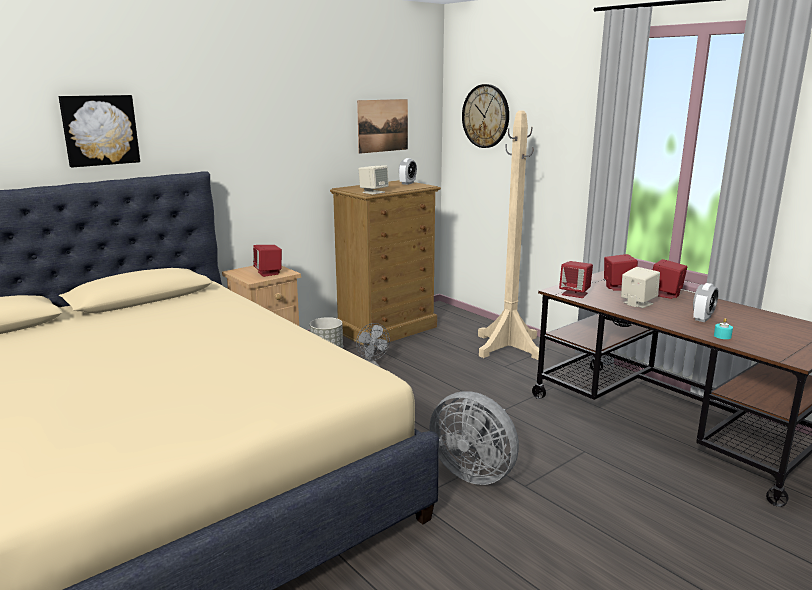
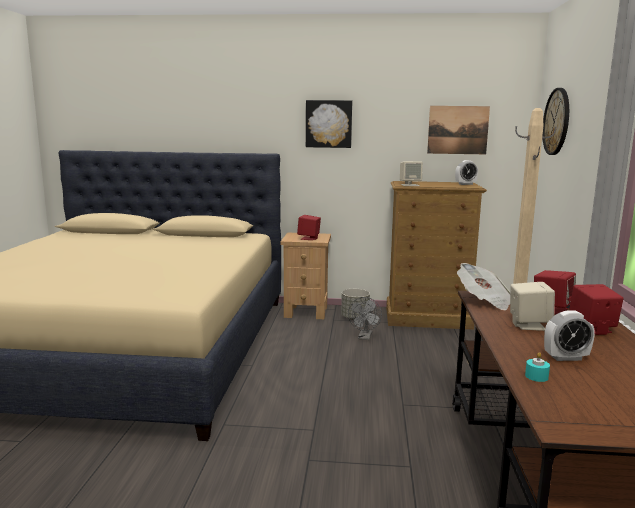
camera: 45 degrees right, 5 degrees down
picture [59,95,140,167] -> picture moved to [306,100,352,148]
grey fan [429,391,519,485] -> none
red speaker [559,261,593,298] -> newspaper [457,263,510,311]

